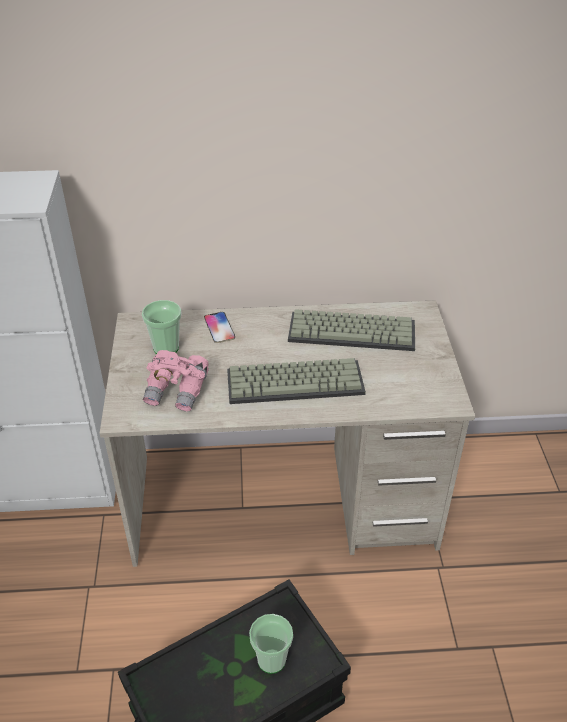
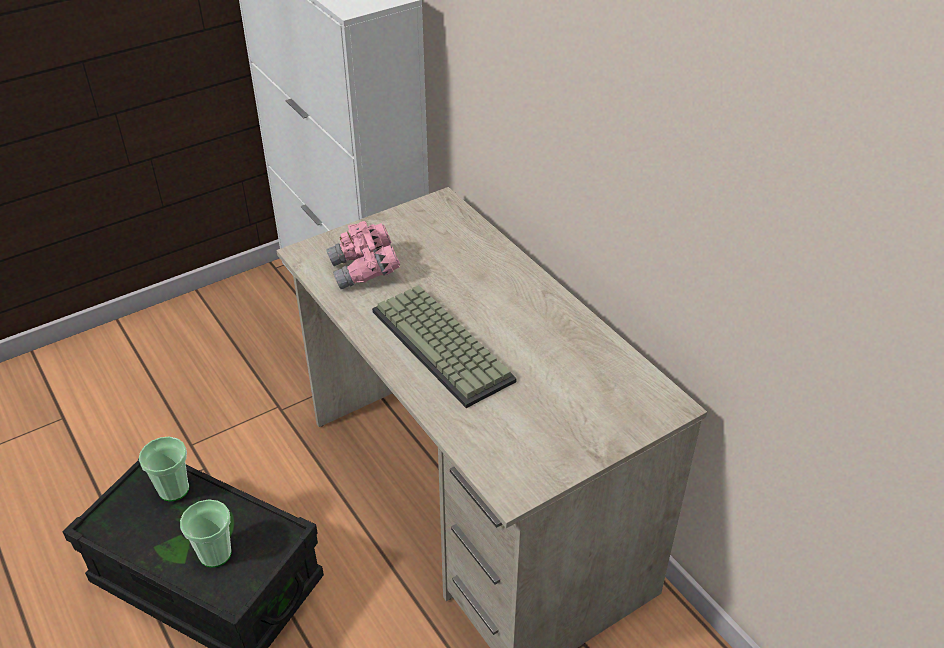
camera: 60 degrees right, 0 degrees up
cup [142,300,182,354] -> cup moved to [139,437,189,502]
phone [204,312,235,343] -> none
keyboard [288,309,415,351] -> none

